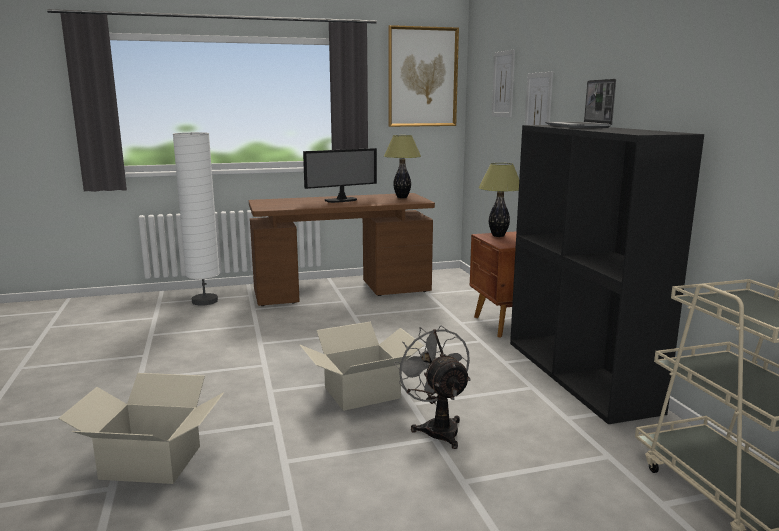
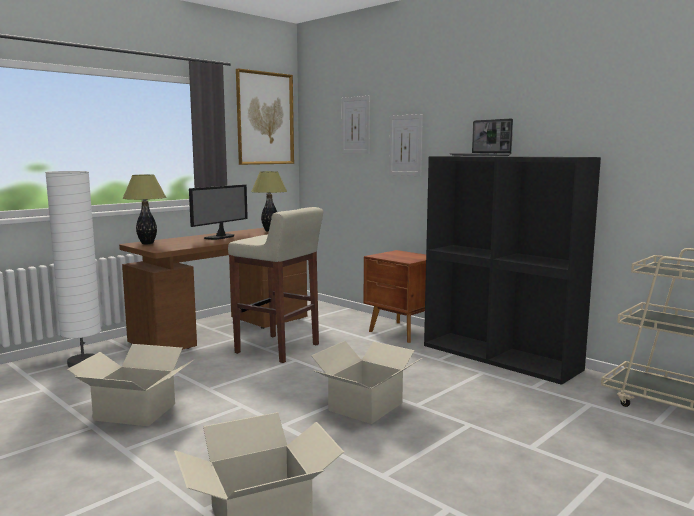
camera: 30 degrees left, 5 degrees down
grey fan [394,325,471,449] -> none
table lamp [478,163,519,237] -> table lamp moved to [122,175,167,244]
none -> cardboard box [67,344,193,426]
none -> beige stool [228,207,323,363]

